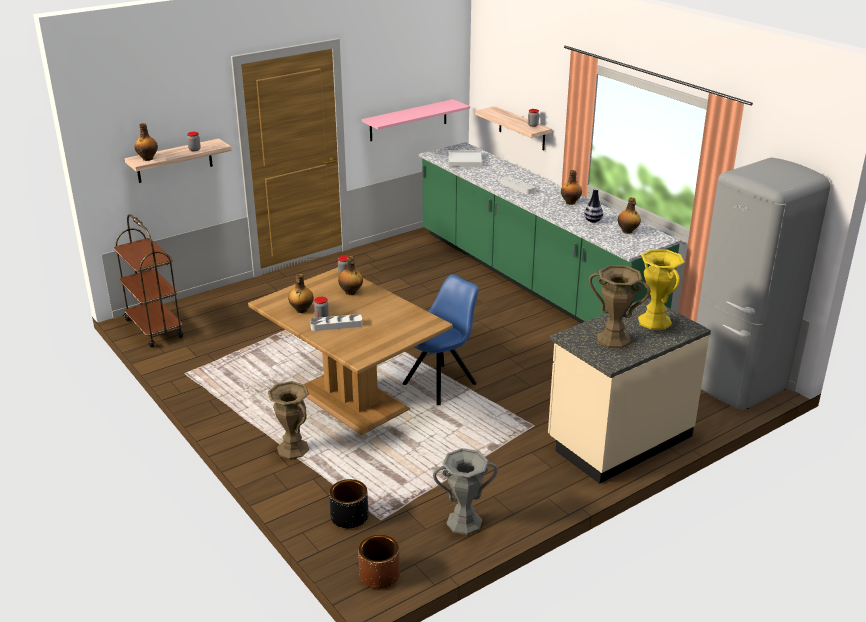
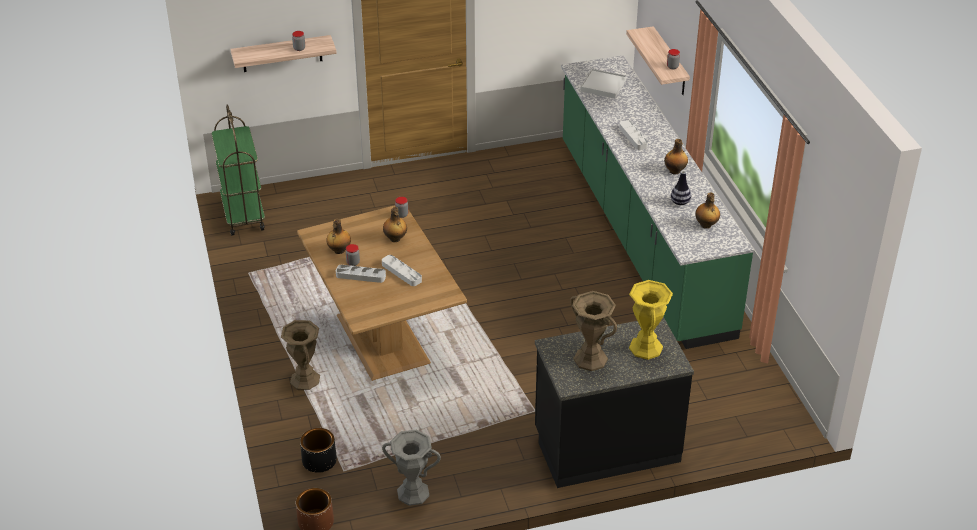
camera: 20 degrees right, 10 degrees up
brown cart [114,214,183,347] -> green cart [211,105,265,236]
bottle [135,123,158,161] -> none
pink shelf [362,99,470,141] -> none
blue chair [403,274,479,405] -> none
beige counter [548,297,711,484] -> black counter [535,317,694,488]
grey fridge [696,158,830,409] -> none
none -> grey tray [382,255,422,286]

